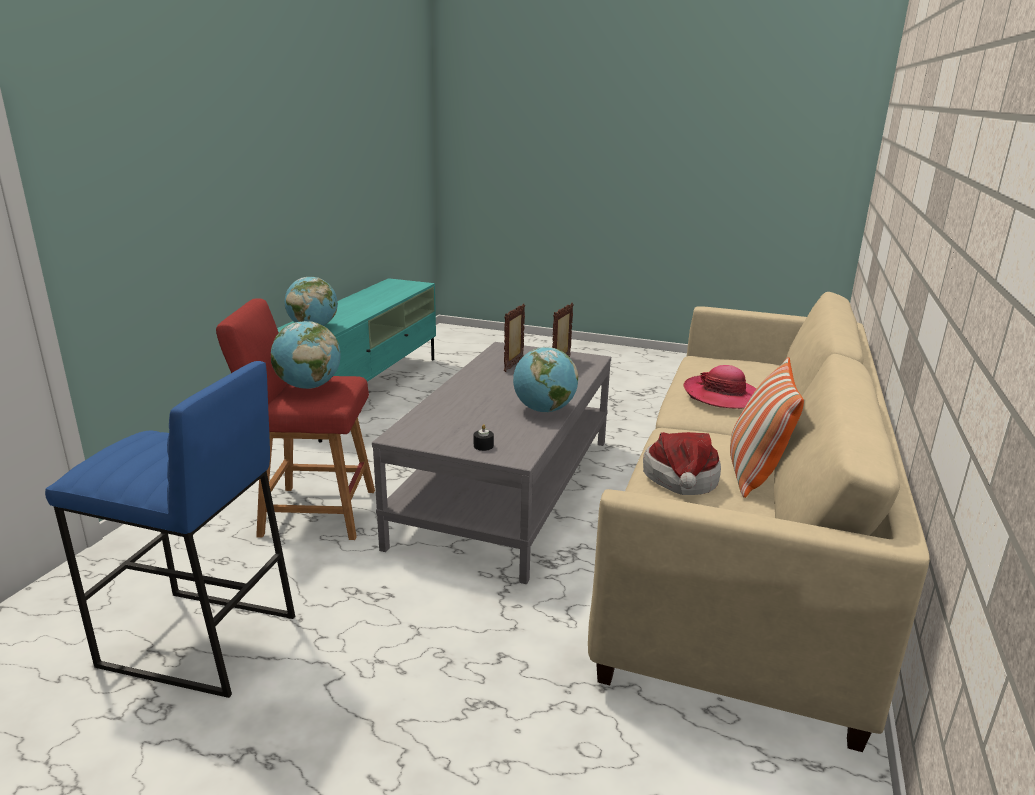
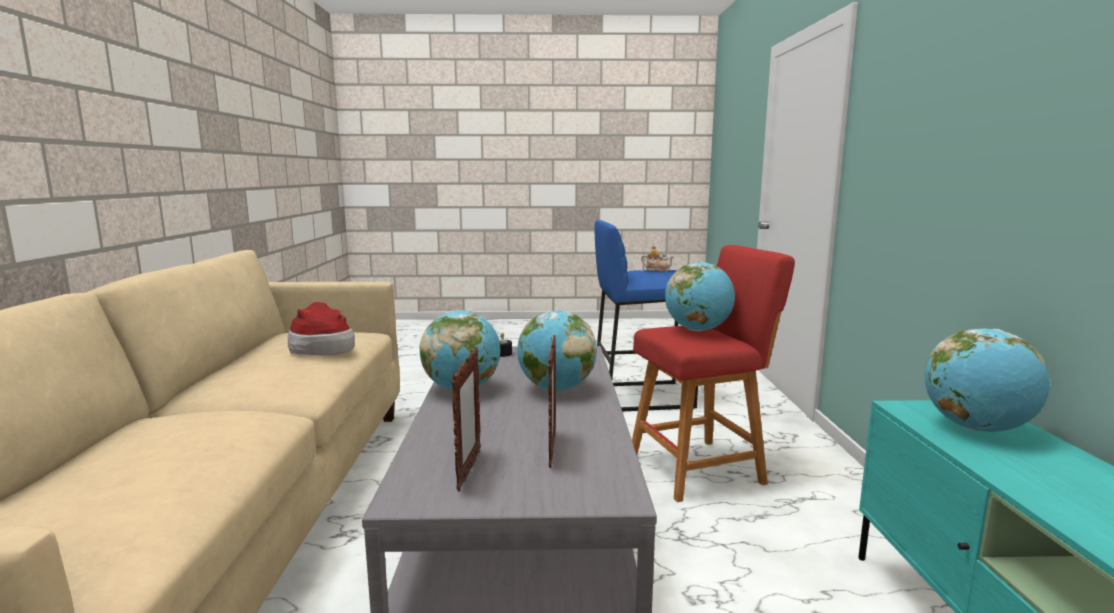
camera: 160 degrees right, 10 degrees down
hat [684,365,756,409] -> none
pillow [730,357,804,498] -> none
none -> globe [517,310,597,391]
none -> teapot [641,245,674,271]

